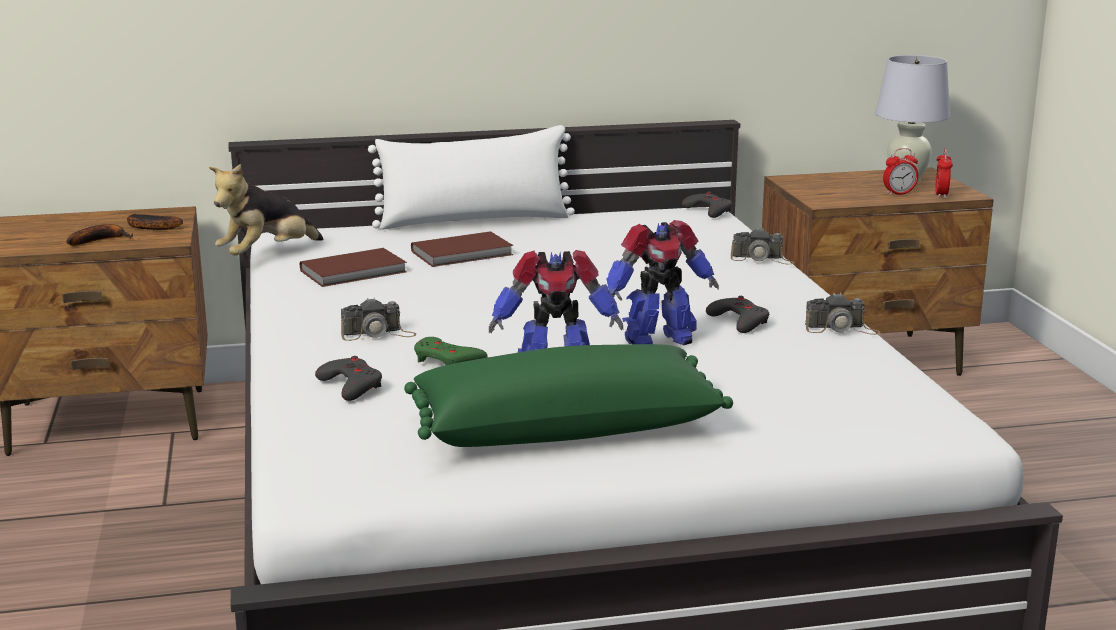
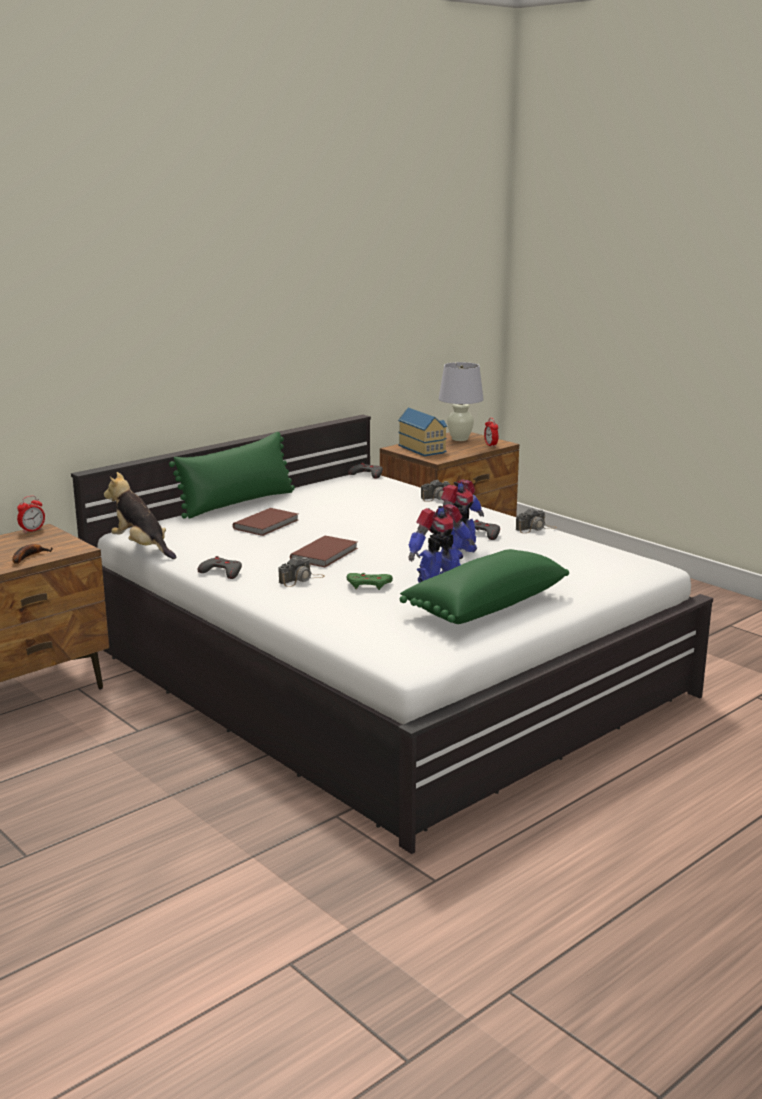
camera: 30 degrees left, 0 degrees up
banana [127,214,183,230] -> none
plush toy [209,164,323,255] -> plush toy turned 120 degrees clockwise [104,472,176,559]
brown book [300,248,407,287] -> brown book moved to [290,536,358,567]
grey game controller [315,356,382,401] -> grey game controller moved to [197,556,242,579]
white pillow [368,125,575,229] -> green pillow [169,432,295,519]
alarm clock [883,148,918,196] -> alarm clock moved to [17,496,45,533]
none -> toy house [398,407,447,456]

